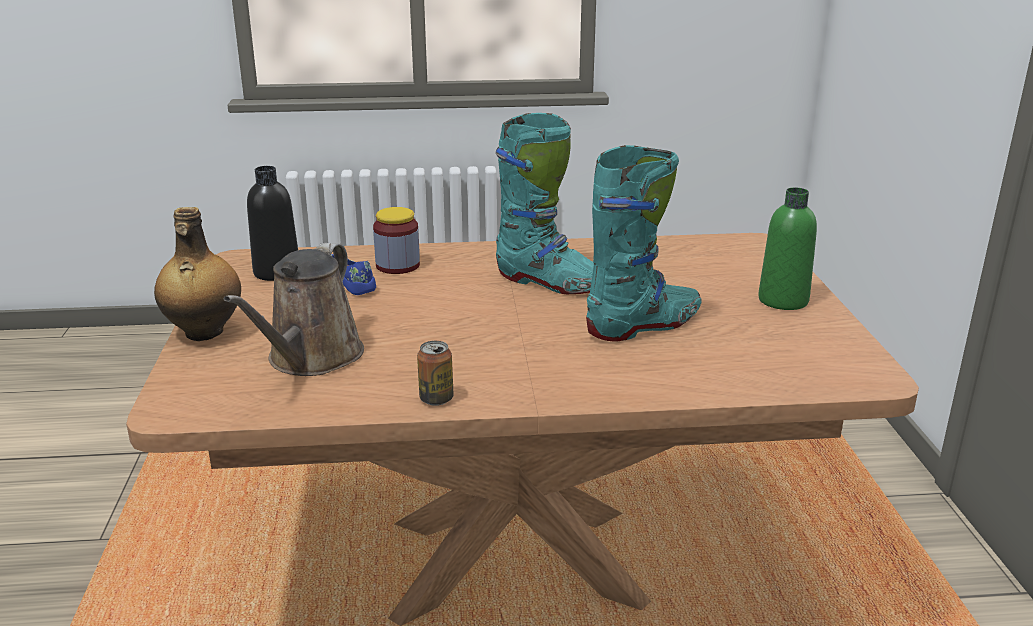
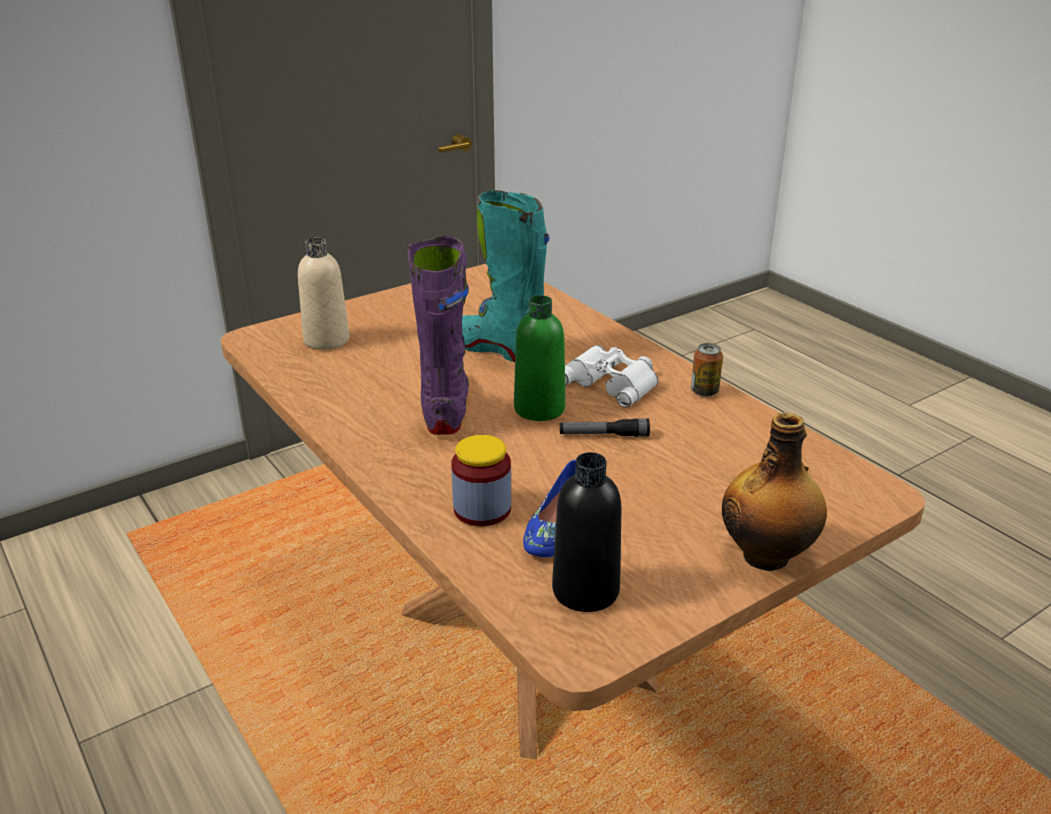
camera: 120 degrees left, 5 degrees up
brown watering can [224,243,364,376] -> none
turquoise boot [496,113,594,294] -> purple boot [407,236,469,435]
green bottle [758,188,817,310] -> green bottle moved to [514,295,565,421]
none -> beige bottle [298,237,349,350]
none -> flashlight [560,418,650,437]
none -> white binoculars [565,345,658,407]

